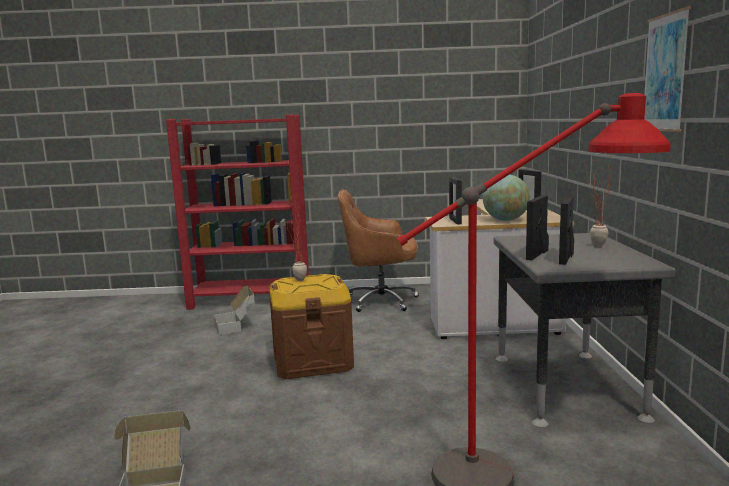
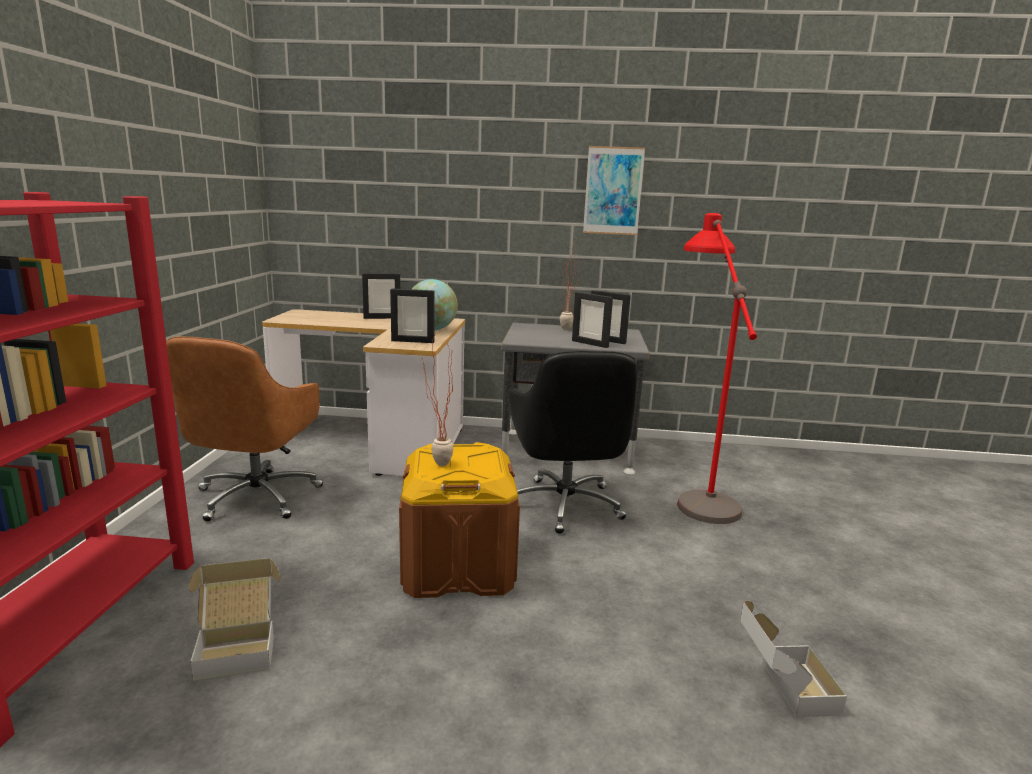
camera: 85 degrees left, 5 degrees up
none -> black office chair [508,351,637,534]

